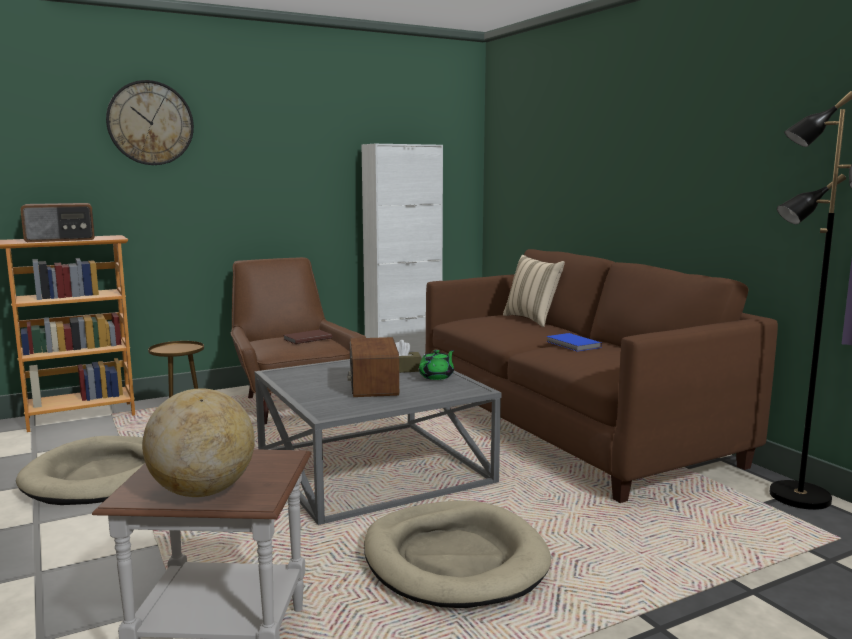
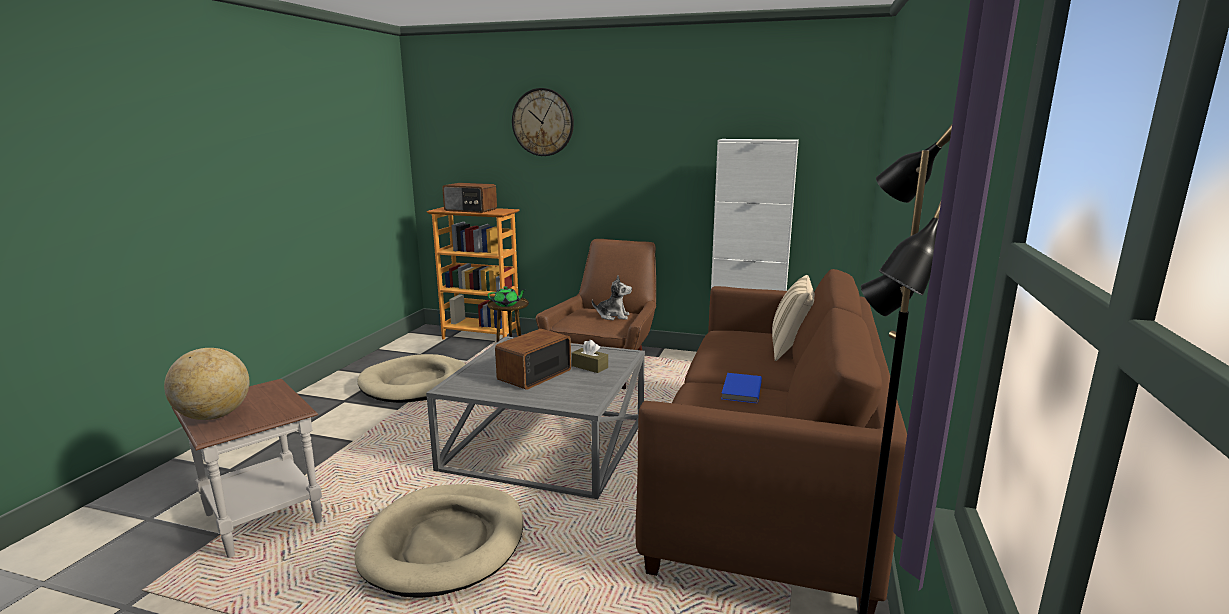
camera: 45 degrees right, 5 degrees up
brown book [283,330,332,344] -> plush toy [592,275,632,320]
green teapot [419,350,454,380] -> green teapot moved to [488,286,525,307]

